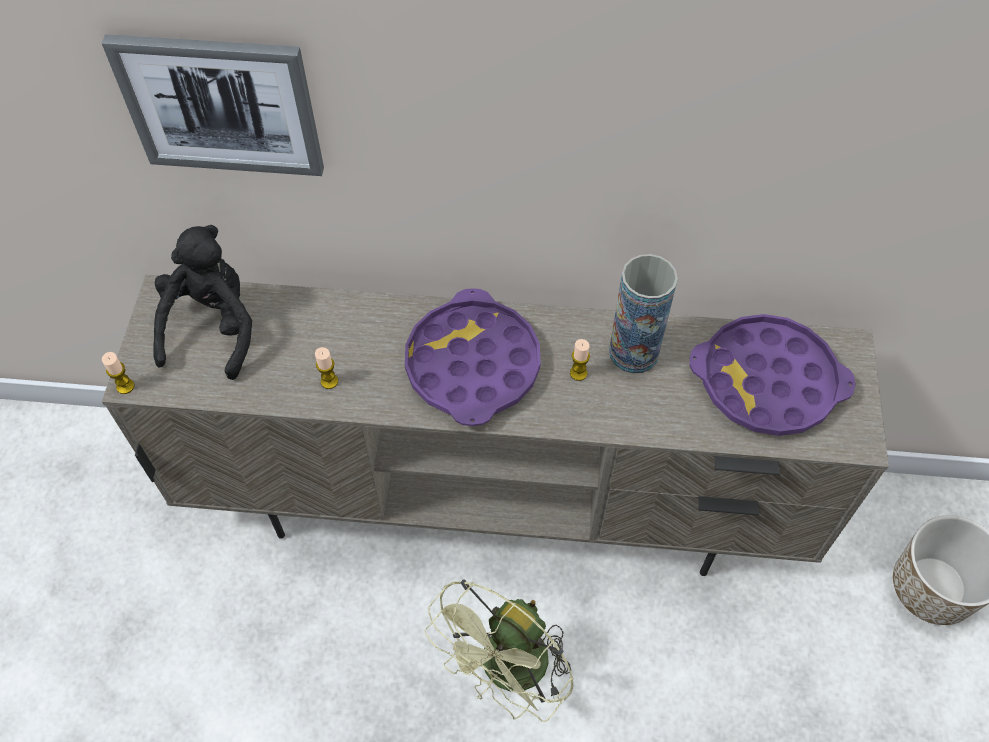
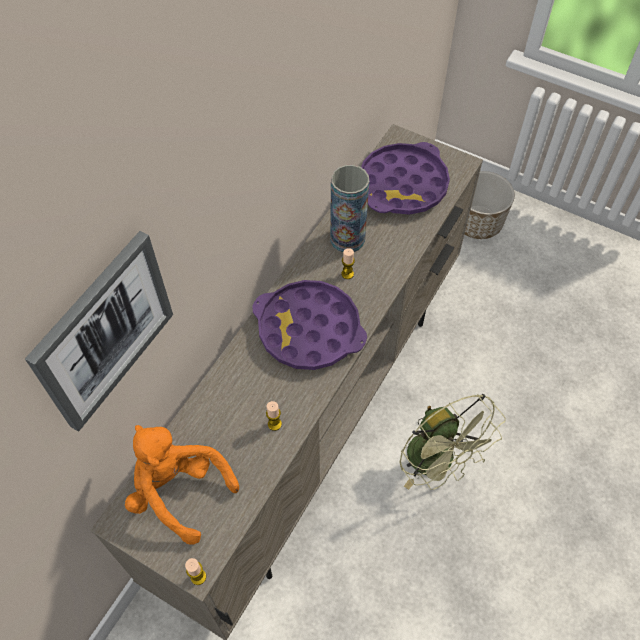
camera: 65 degrees left, 0 degrees up
black plush toy [153,225,252,380] -> orange plush toy [125,425,239,545]

